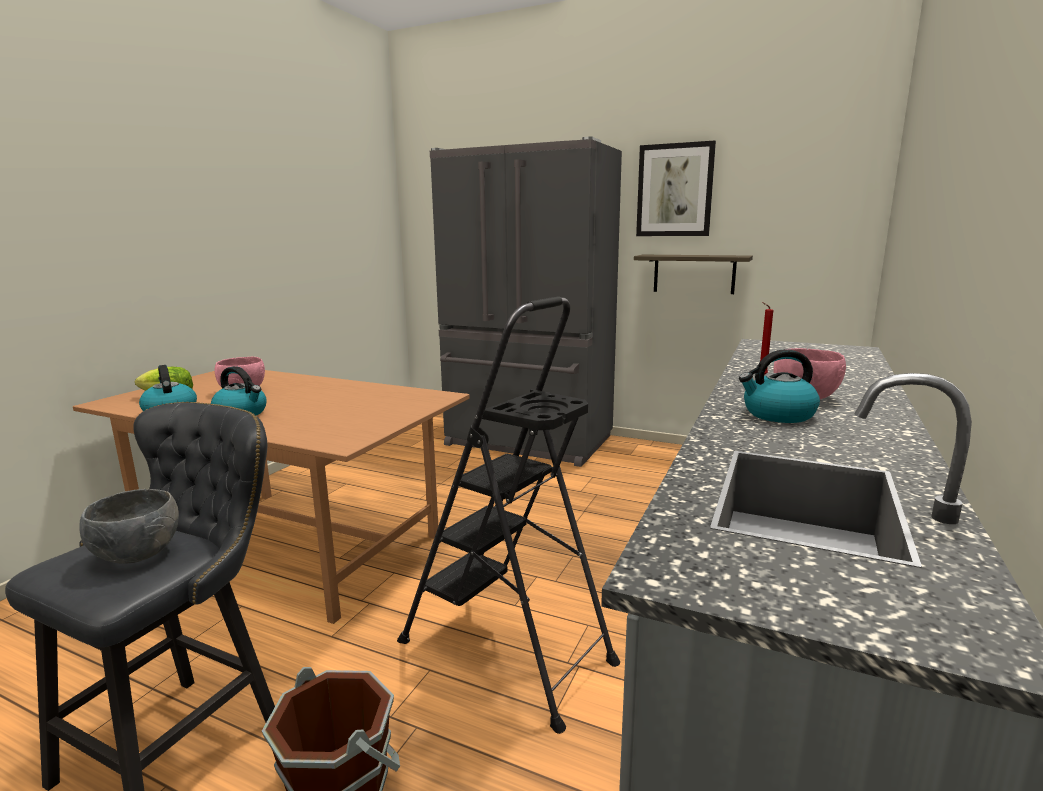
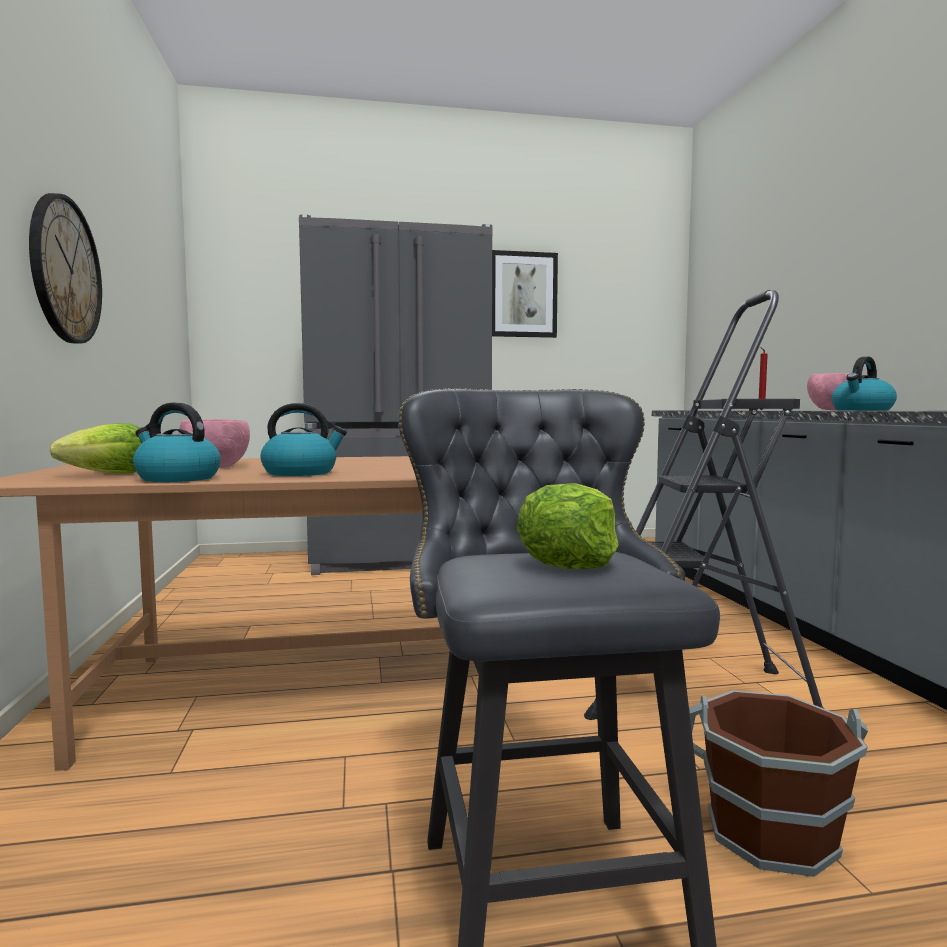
camera: 35 degrees left, 10 degrees down
grey bowl [79,489,179,564] -> lettuce [516,483,619,569]
shelf [634,255,753,294] -> none
none -> wall clock [29,193,102,344]

